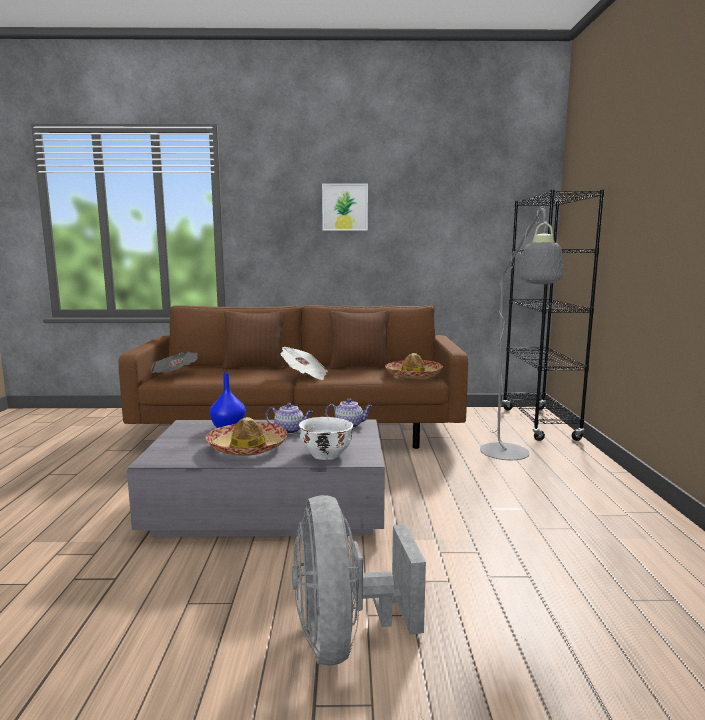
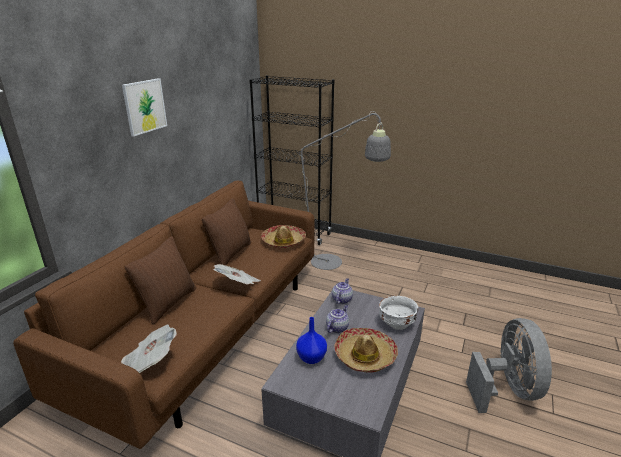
camera: 65 degrees left, 15 degrees up
grey fan [292,495,426,665] -> grey fan turned 105 degrees counterclockwise [466,318,552,413]

